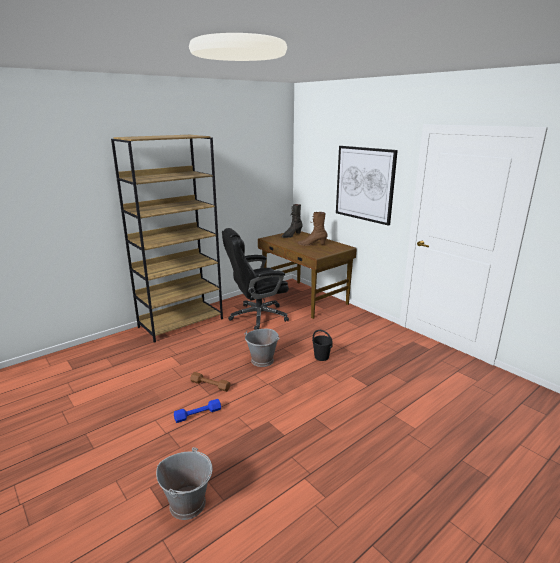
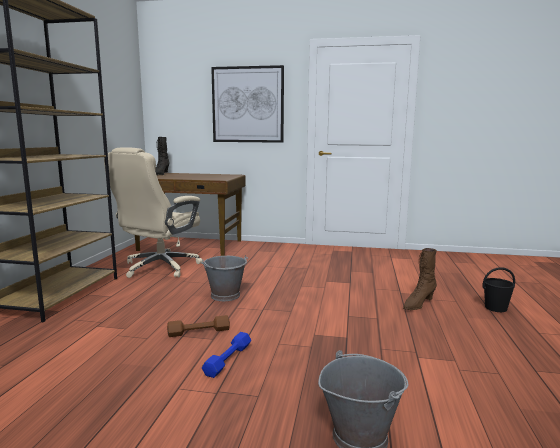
camera: 40 degrees left, 10 degrees down
black office chair [222,228,289,330] -> beige office chair [104,147,203,278]
brown boot [297,212,328,246] -> brown boot moved to [403,248,437,310]
black bucket [312,330,333,361] -> black bucket moved to [482,267,515,312]

